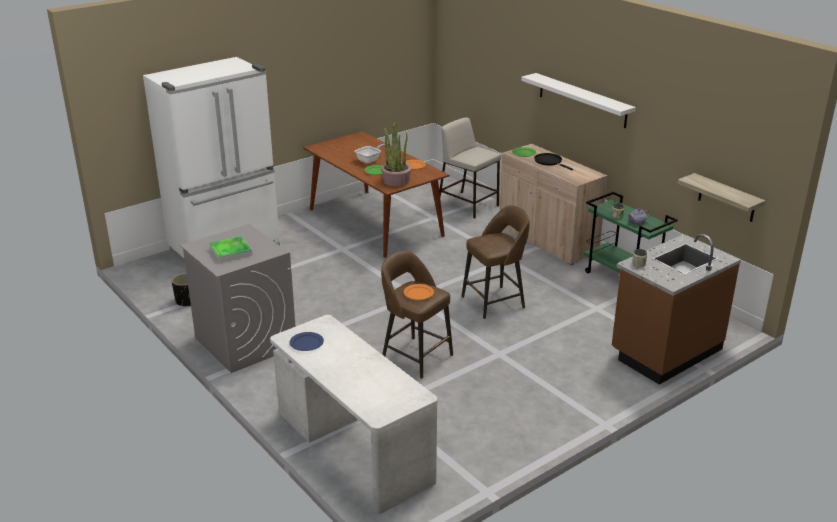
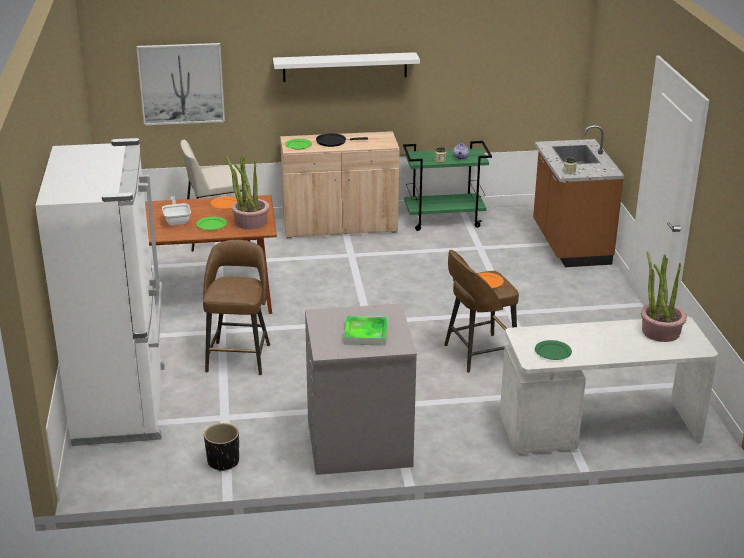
camera: 60 degrees left, 0 degrees up
blue plate [290,332,324,351] -> green plate [535,340,572,360]
brown stool [461,205,529,319] -> brown stool moved to [203,240,270,375]
shelf [677,173,766,222] -> none
none -> picture [136,43,225,126]
none -> potted plant [641,252,687,342]

